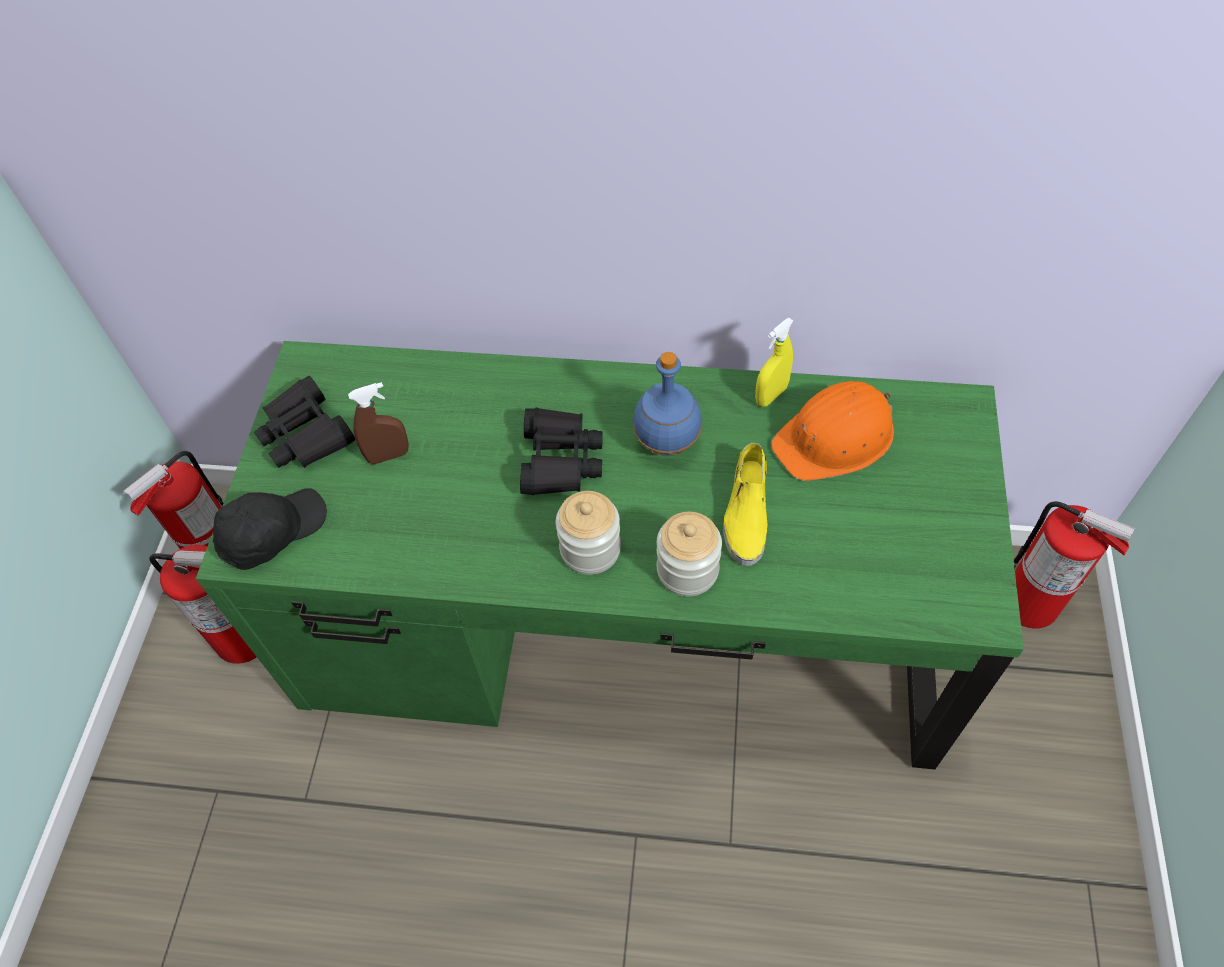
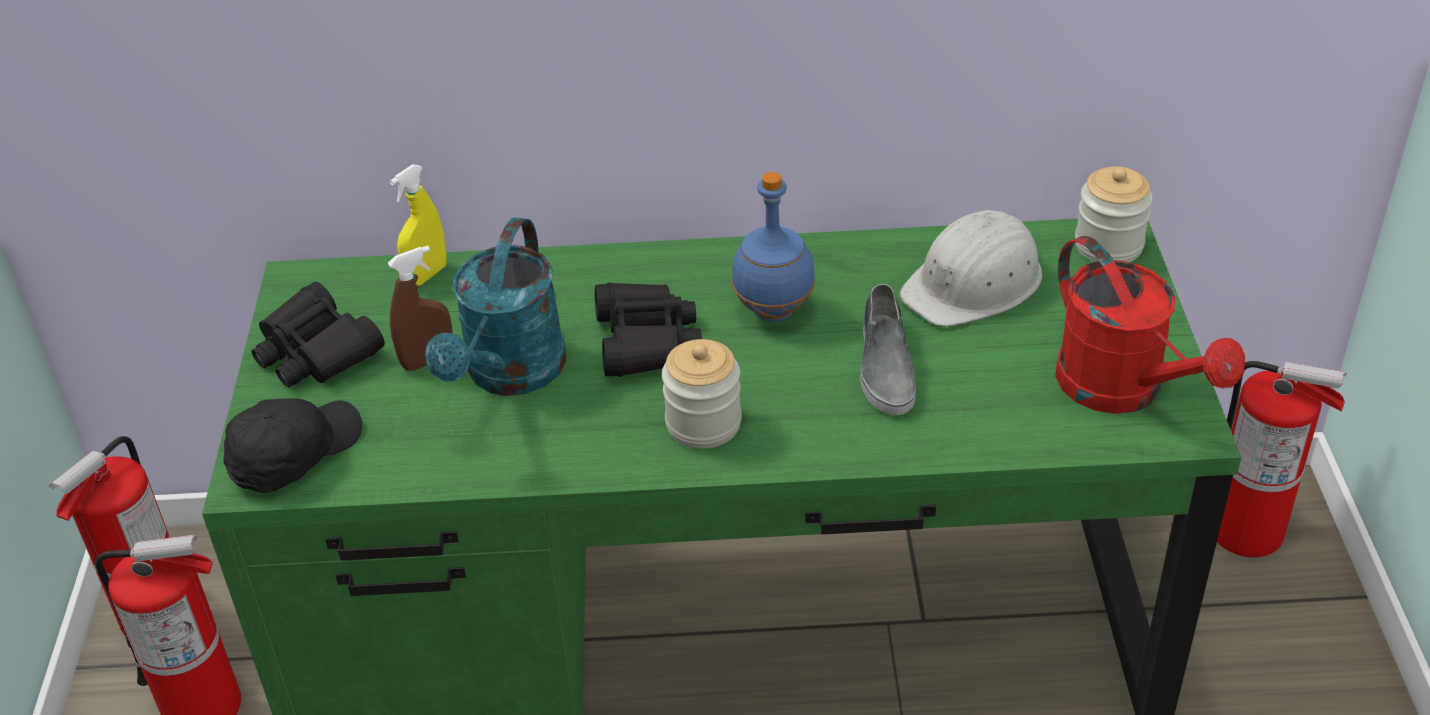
camera: 10 degrees left, 15 degrees down
jar [657,512,722,597] -> jar moved to [1075,166,1153,262]
yellow shoe [723,443,768,566] -> grey shoe [860,284,916,415]
yellow spray bottle [755,318,793,407] -> yellow spray bottle moved to [389,164,446,286]
orange hard hat [771,381,894,481] -> white hard hat [899,210,1042,327]
none -> turquoise watering can [425,217,566,396]
none -> red watering can [1055,236,1245,414]

